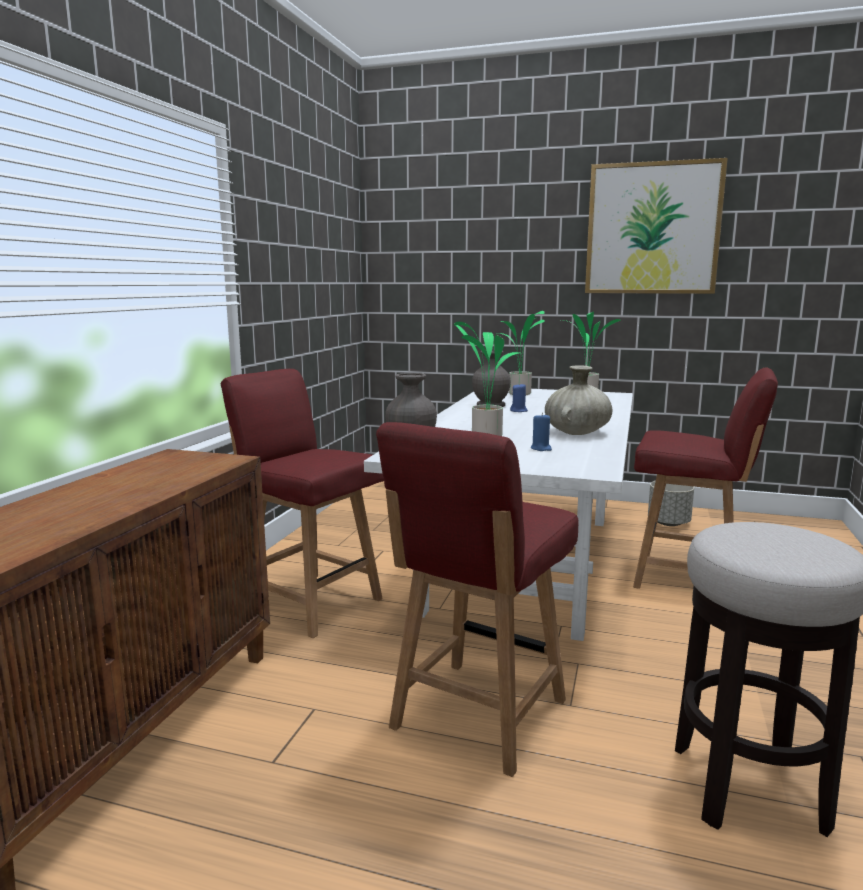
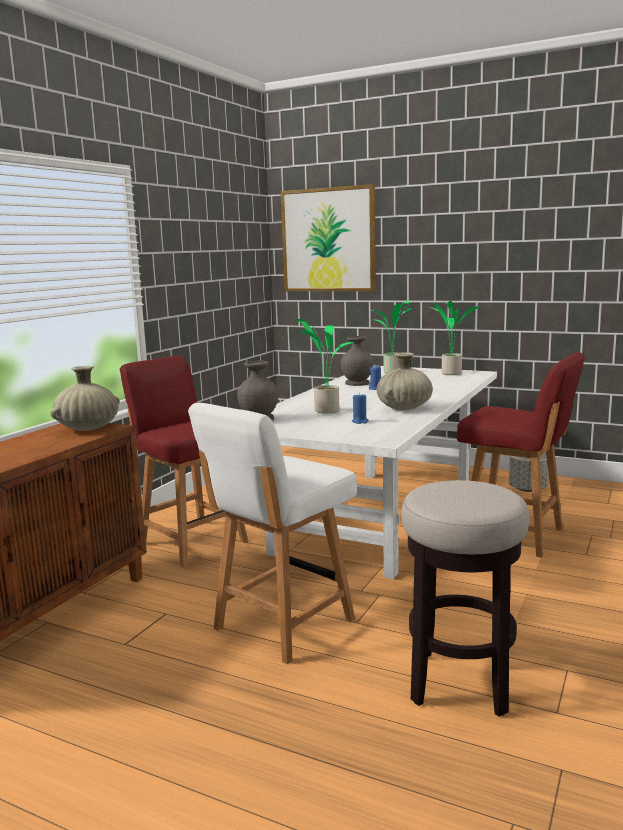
camera: 10 degrees right, 0 degrees up
red chair [376,422,579,777] -> white chair [188,403,357,664]
picture [585,158,728,294] -> picture moved to [281,184,376,291]
none -> beige vase [50,366,120,431]

